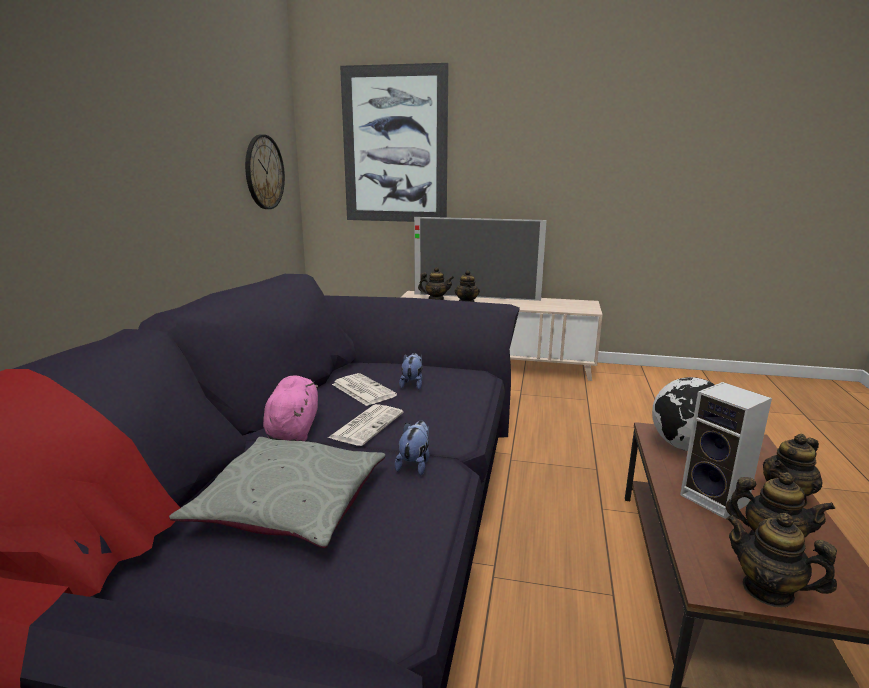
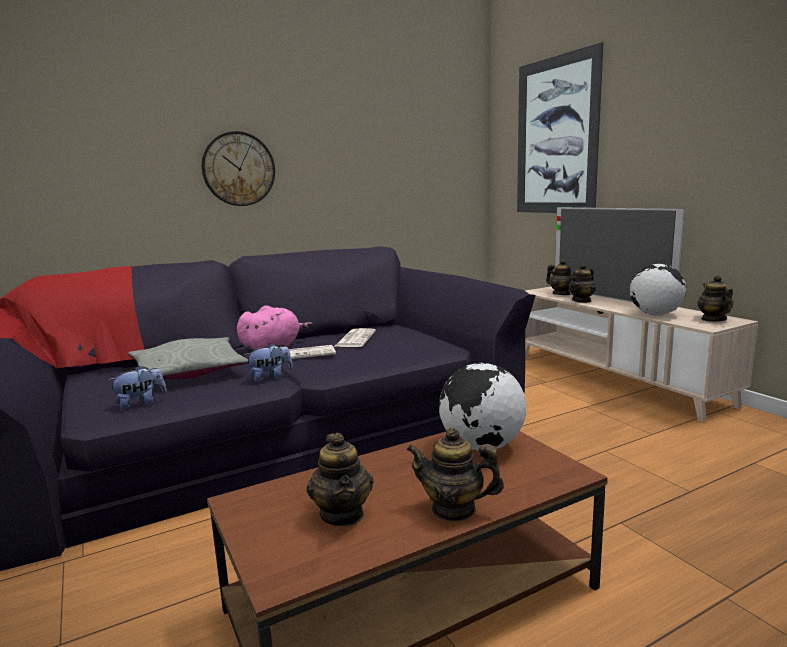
camera: 50 degrees right, 5 degrees down
wall clock [245,135,285,209] -> wall clock moved to [202,131,275,206]
plush toy [399,353,422,390] -> plush toy moved to [108,366,167,410]
speaker [680,382,772,519] -> none
teapot [726,513,837,608] -> teapot moved to [698,275,734,322]
none -> globe [630,264,686,315]

